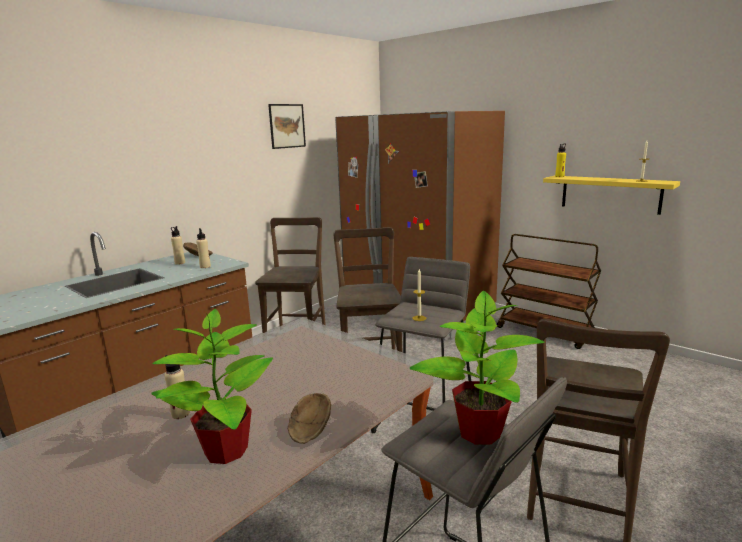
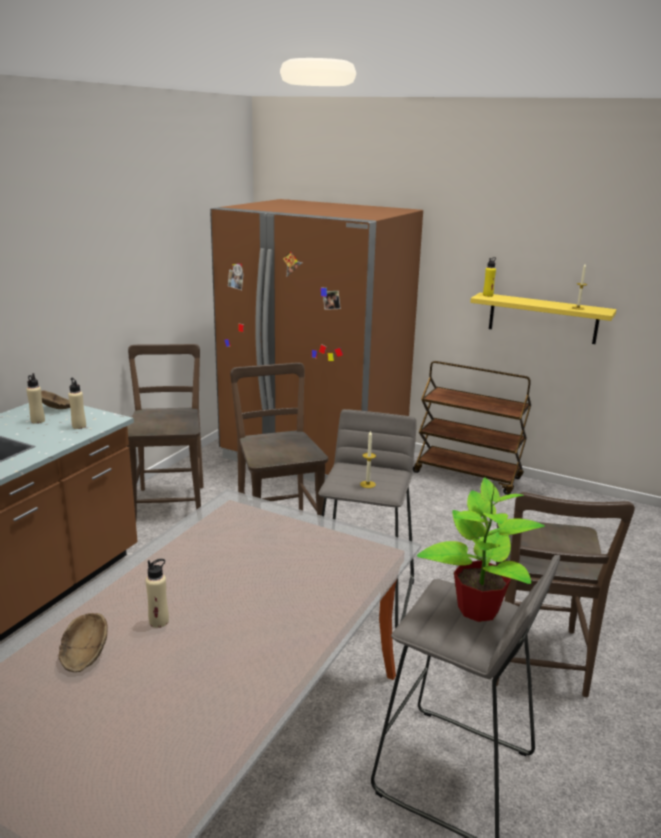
camera: 15 degrees left, 5 degrees up
potted plant [151,309,273,464] -> none
picture [268,104,306,149] -> none
brown bowl [288,393,331,444] -> brown bowl moved to [59,613,108,672]

